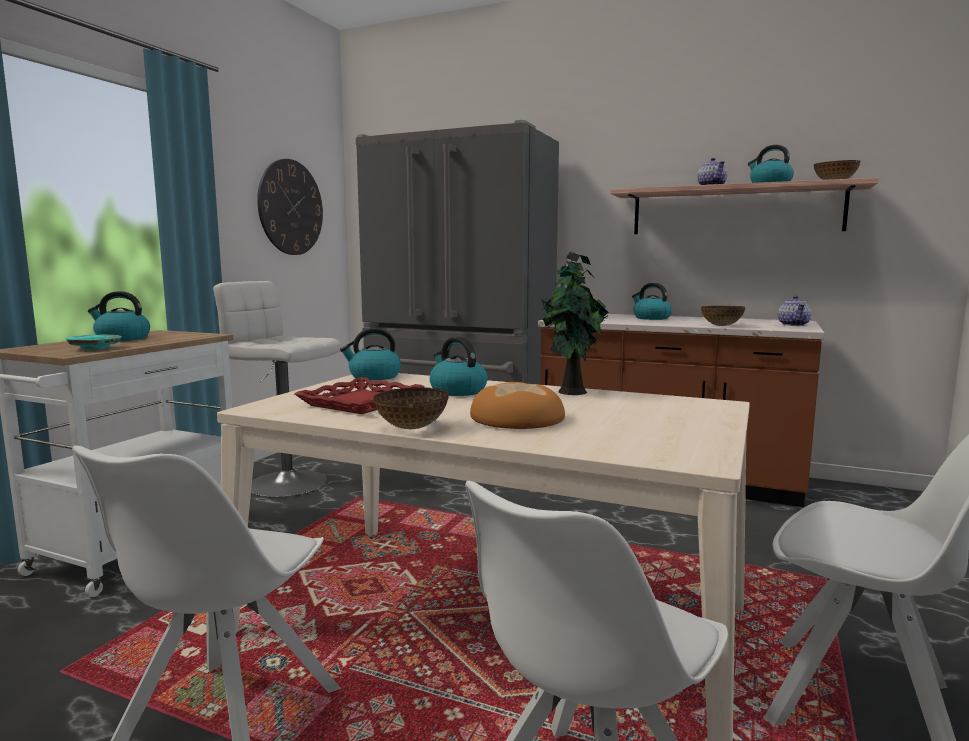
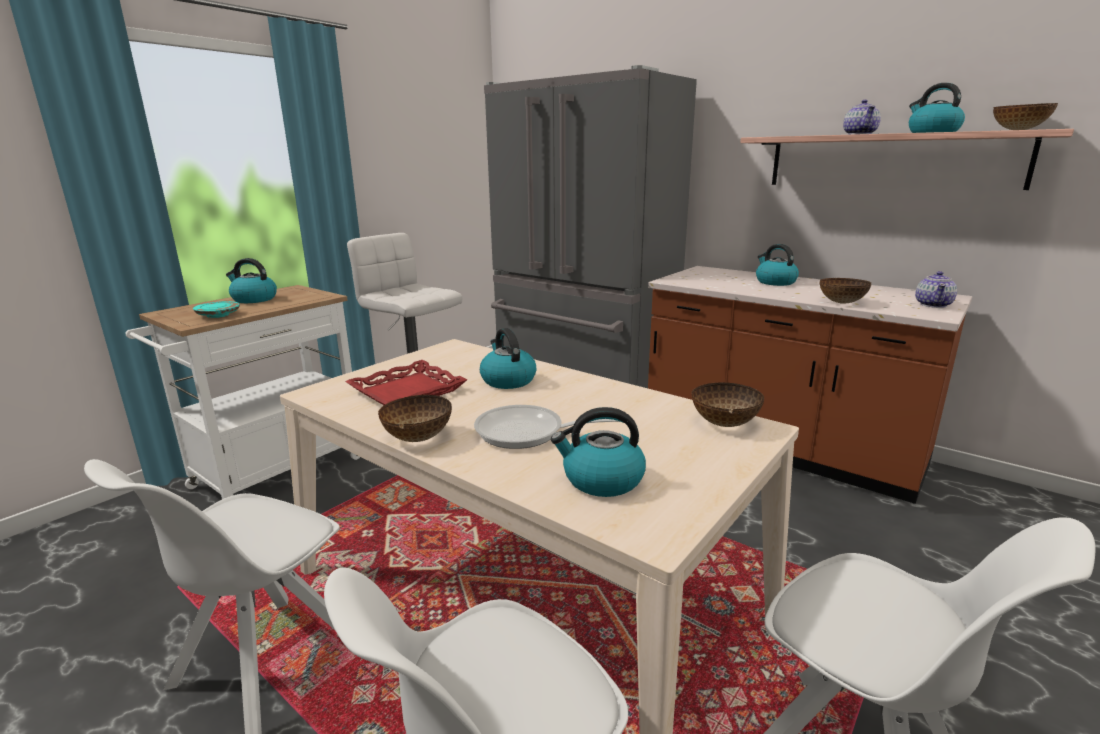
camera: 15 degrees right, 10 degrees up
wall clock [257,159,323,255] -> none
kettle [340,328,401,381] -> kettle moved to [551,407,646,497]
bread [470,382,565,429] -> frying pan [474,405,620,449]
potted plant [541,252,609,395] -> none
none -> bowl [692,382,764,427]

